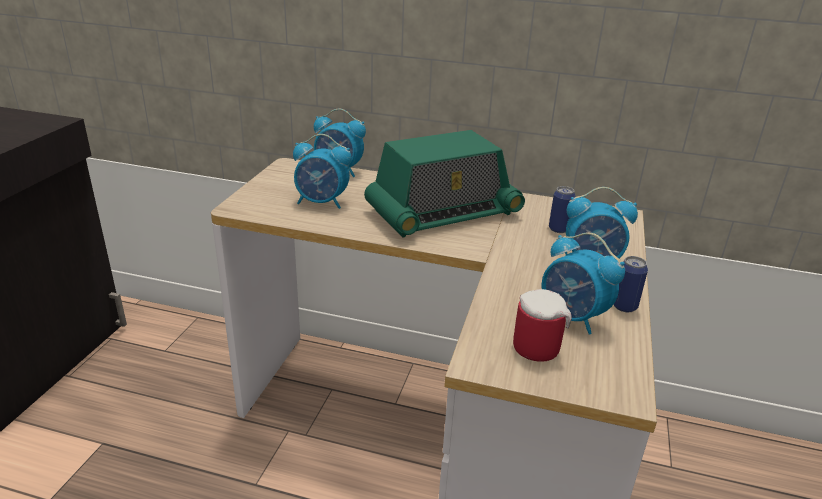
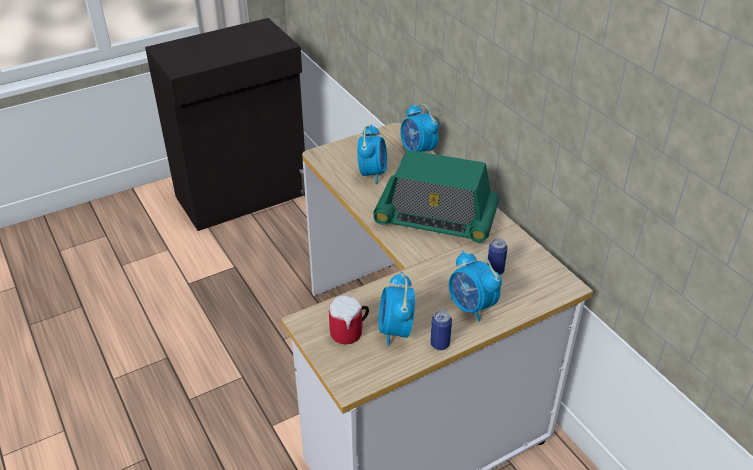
camera: 45 degrees right, 10 degrees up
alarm clock [293,134,352,209] -> alarm clock turned 135 degrees counterclockwise [357,124,387,184]

